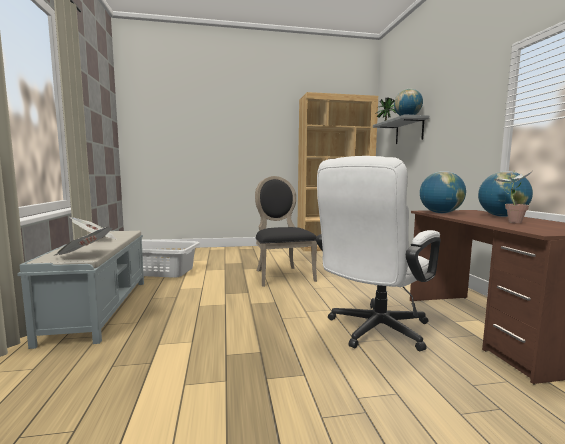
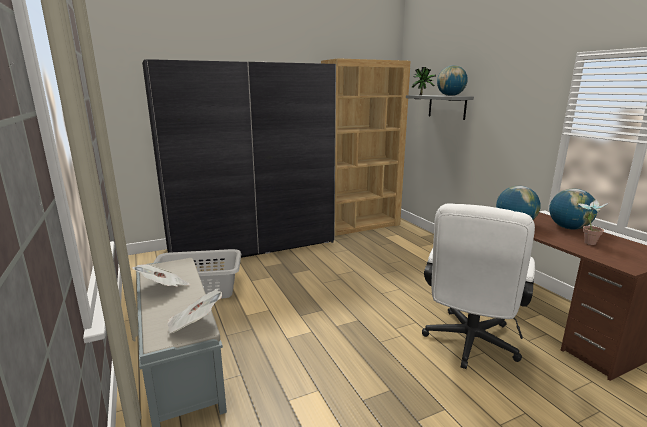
camera: 15 degrees left, 10 degrees up
black chair [255,176,317,287] -> none
none -> grey wardrobe [142,59,336,265]

